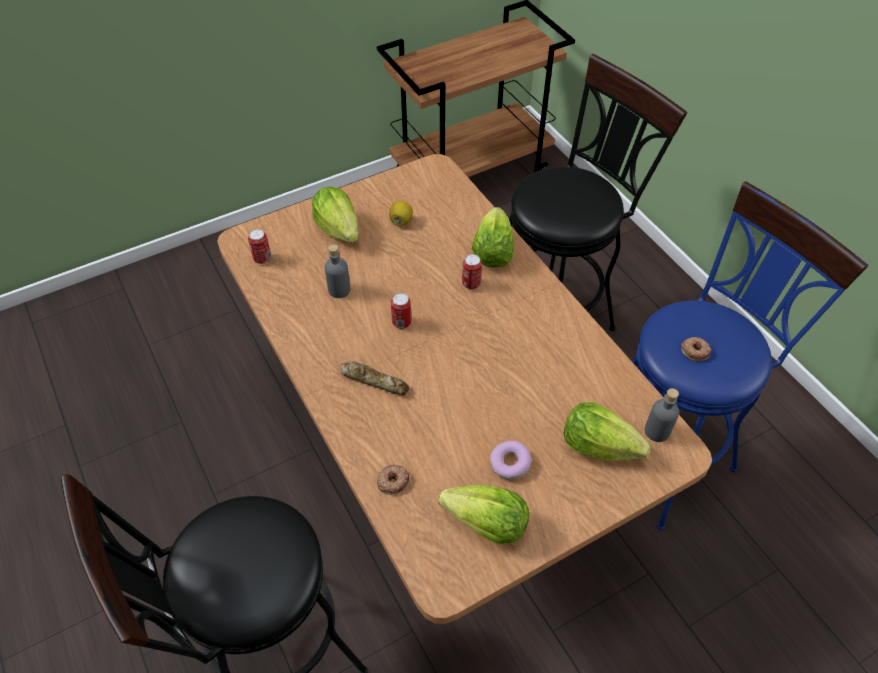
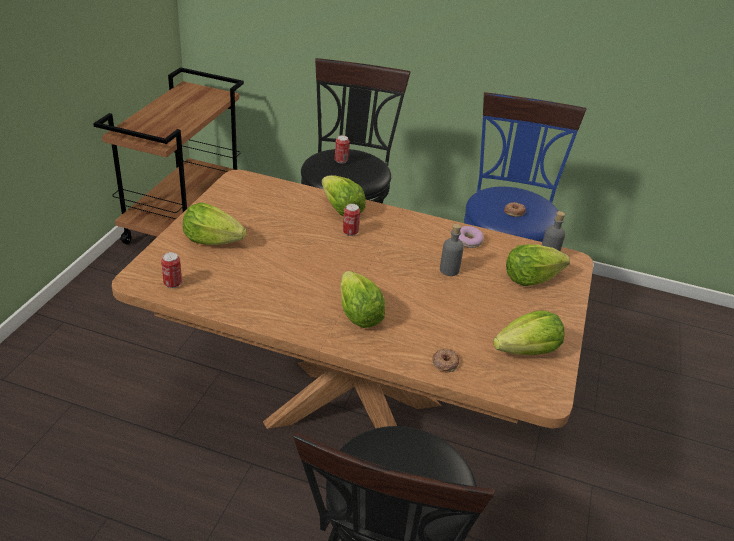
camera: 45 degrees left, 15 degrees down
grey bottle [325,244,351,298] -> grey bottle moved to [440,224,464,276]
bread [341,361,409,395] -> lettuce [340,271,385,328]
lemon [389,201,413,226] -> none
can [391,293,411,329] -> can moved to [335,135,349,164]
donut [490,441,531,480] -> donut moved to [459,226,484,248]

